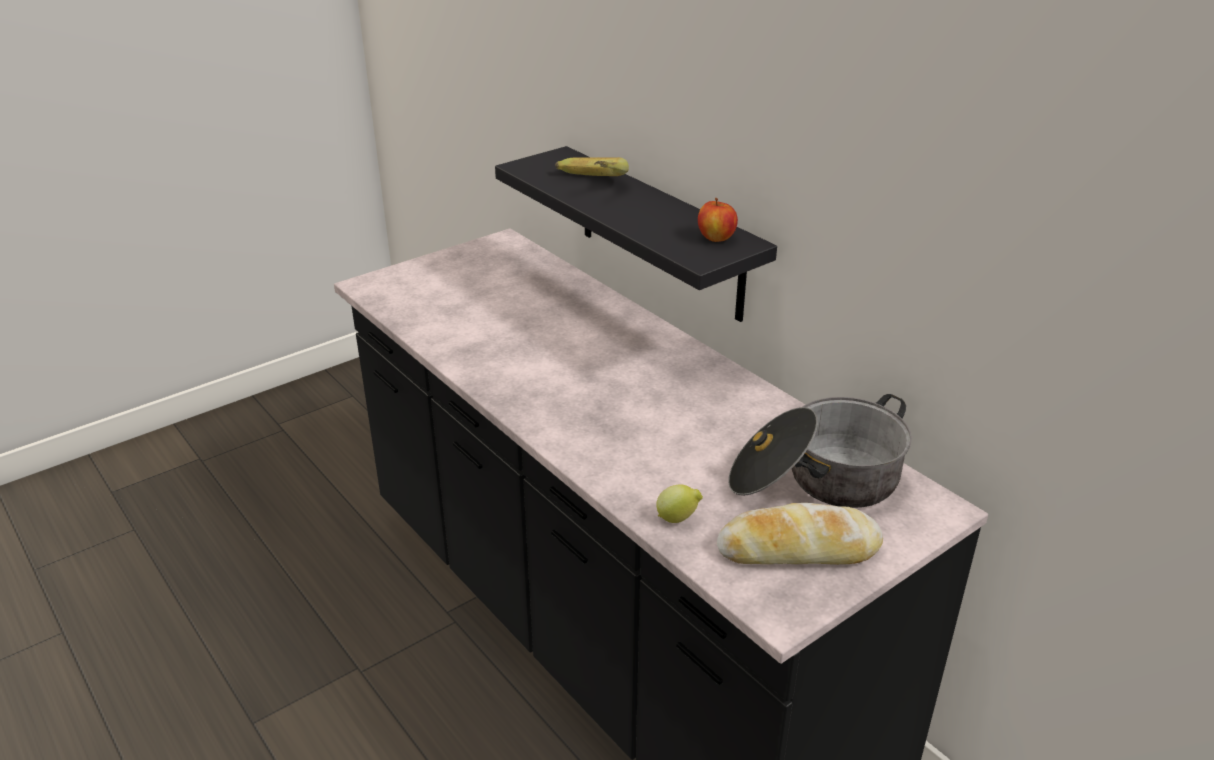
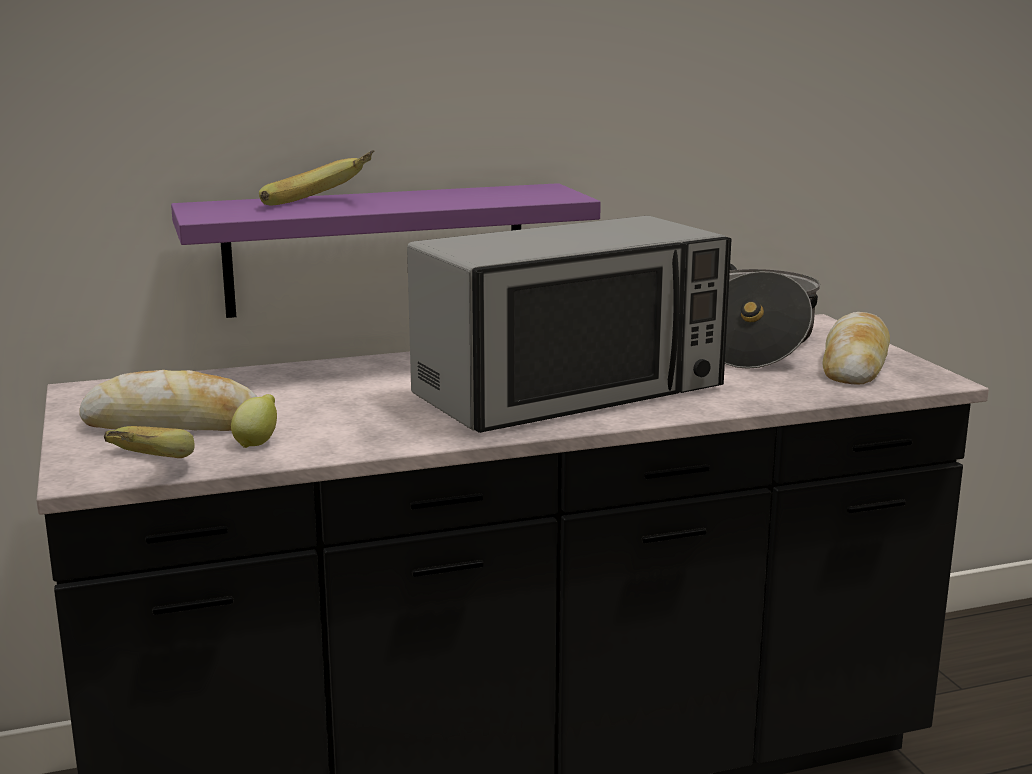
camera: 70 degrees left, 15 degrees down
black shelf [495,146,777,322] -> purple shelf [171,183,601,318]
lemon [656,484,703,523] -> lemon moved to [231,394,277,448]
apple [698,198,738,242] -> none
none -> bread [79,370,257,431]
none -> banana [104,426,195,458]
none -> microwave [407,216,731,433]

